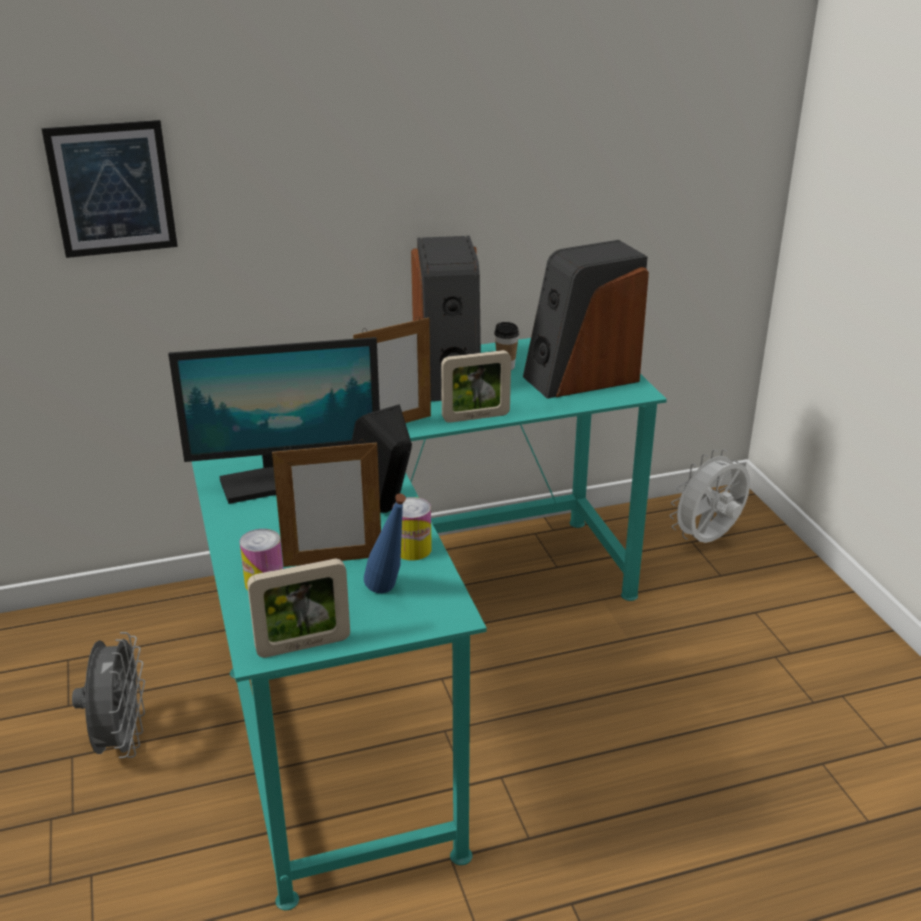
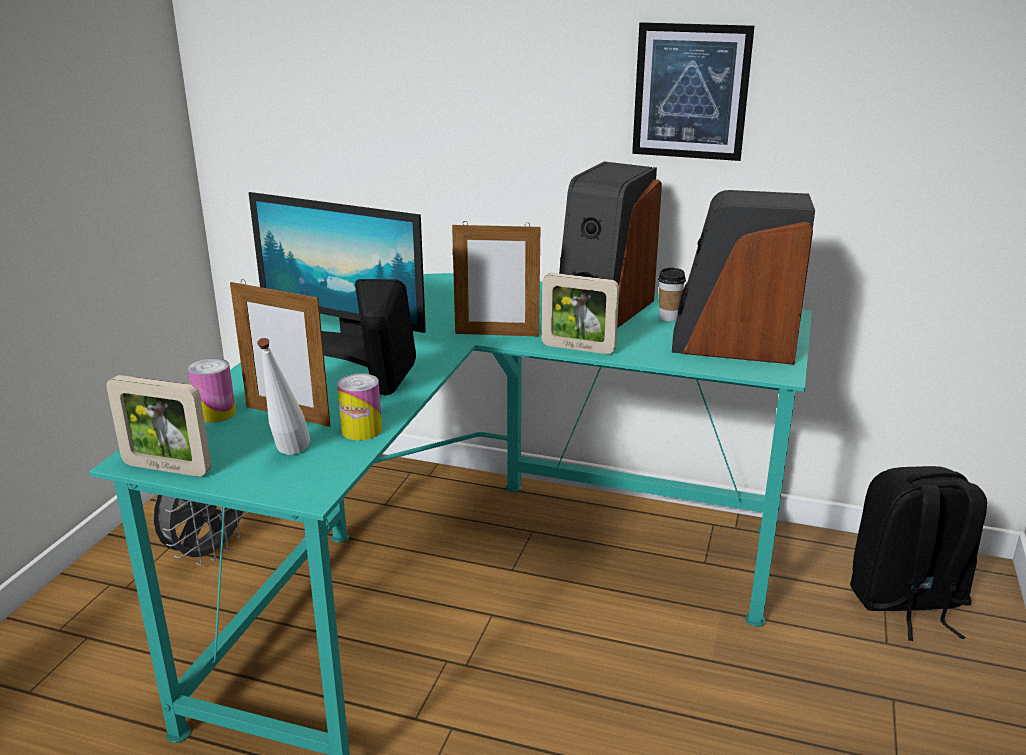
camera: 35 degrees right, 5 degrees down
picture [42,120,178,258] -> picture moved to [632,22,755,161]
blue bottle [364,493,406,593] -> white bottle [257,338,310,455]
white fan [669,449,750,543] -> black backpack [850,466,987,641]

